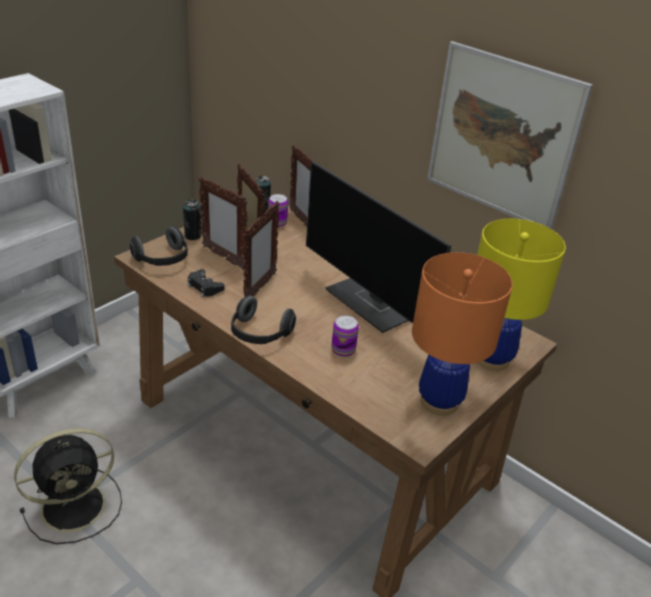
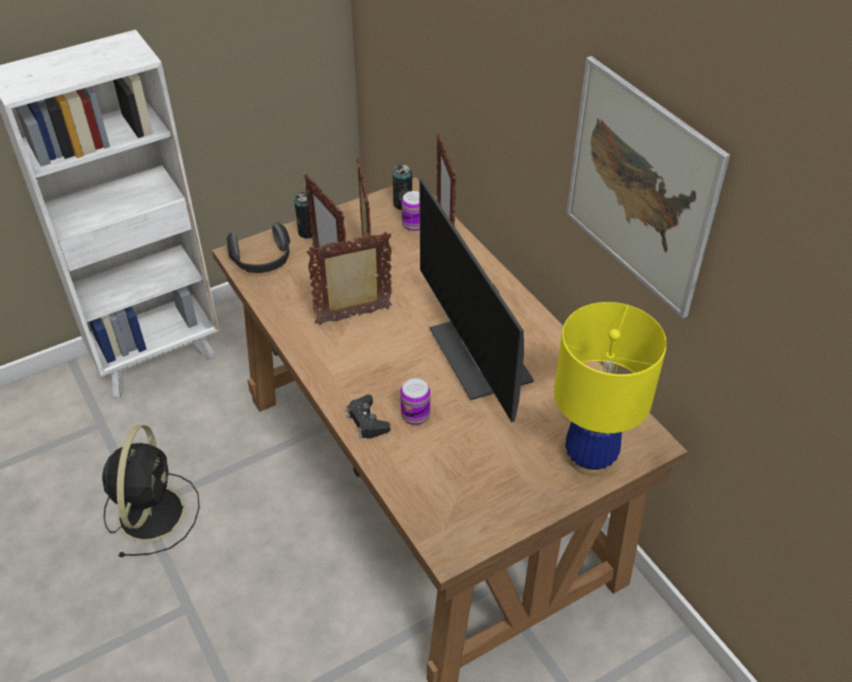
camera: 20 degrees right, 10 degrees up
black fan [14,428,122,544] -> black fan turned 75 degrees counterclockwise [102,425,200,557]
black game controller [187,269,224,297] -> black game controller moved to [347,395,390,439]
headphones [231,295,296,344] -> none
picture frame [243,201,279,297] -> picture frame turned 150 degrees counterclockwise [306,232,392,325]
orange table lamp [412,252,513,415] -> none

